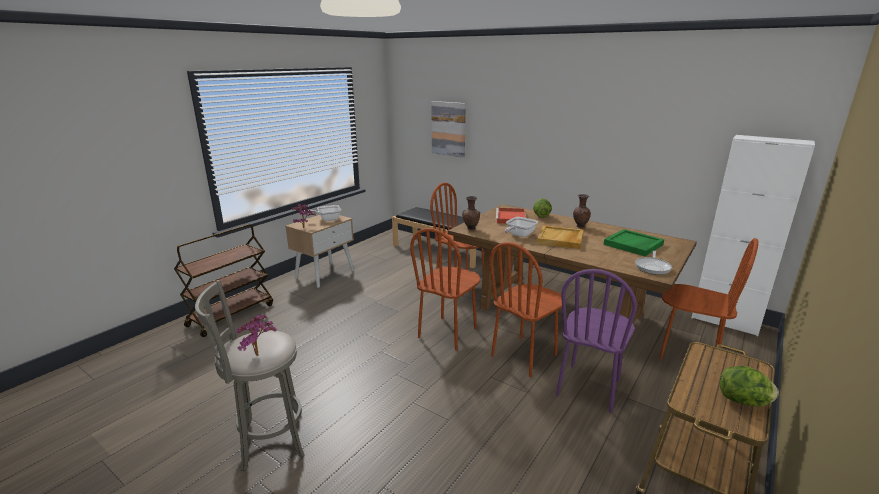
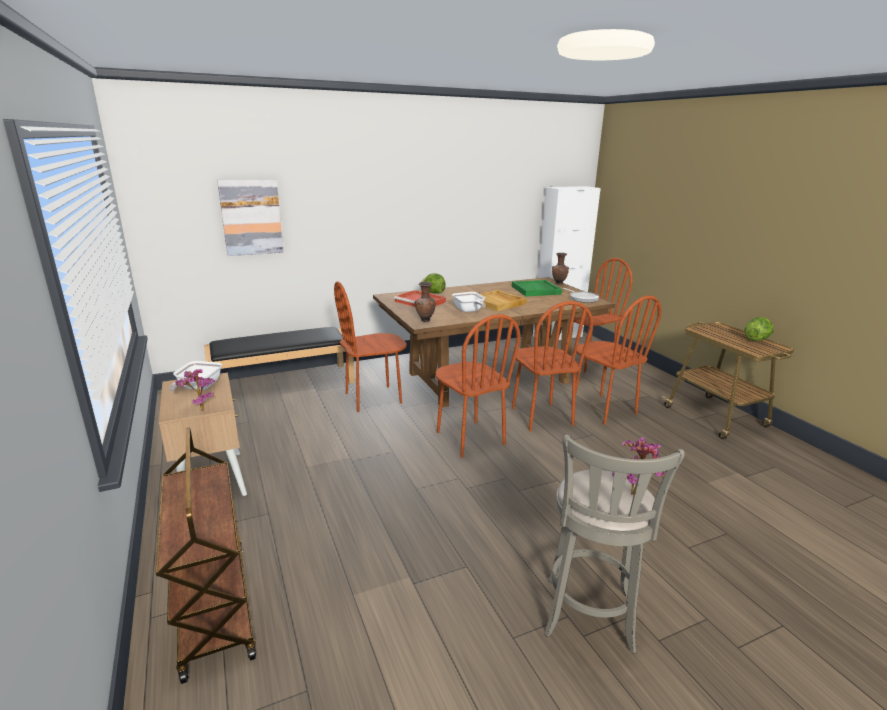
camera: 60 degrees left, 0 degrees up
purple chair [556,269,637,413] -> brown chair [571,296,661,425]
brown vase [573,194,591,228] -> brown vase moved to [552,253,569,285]

